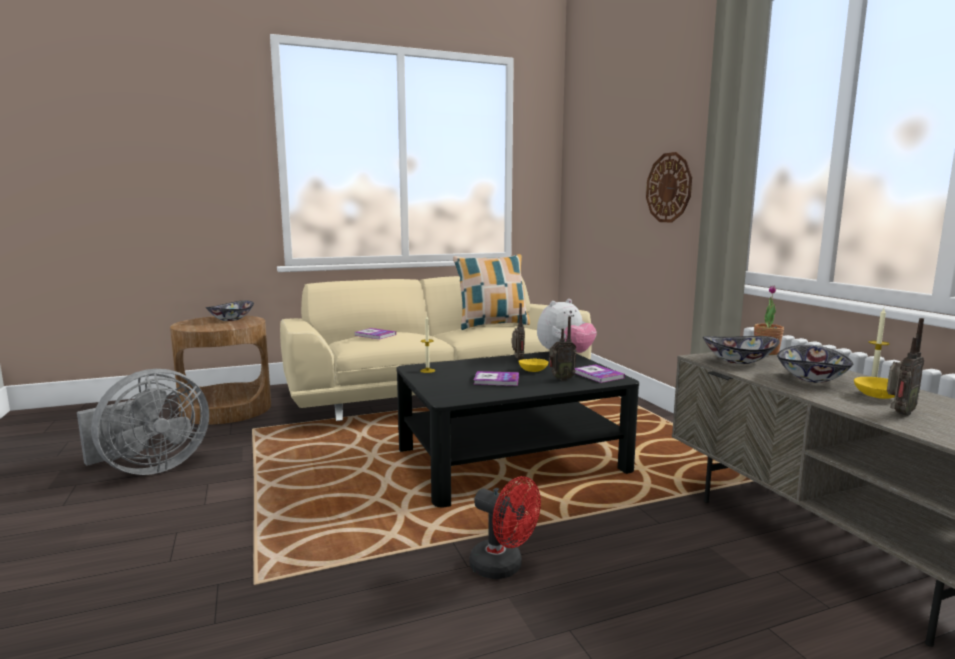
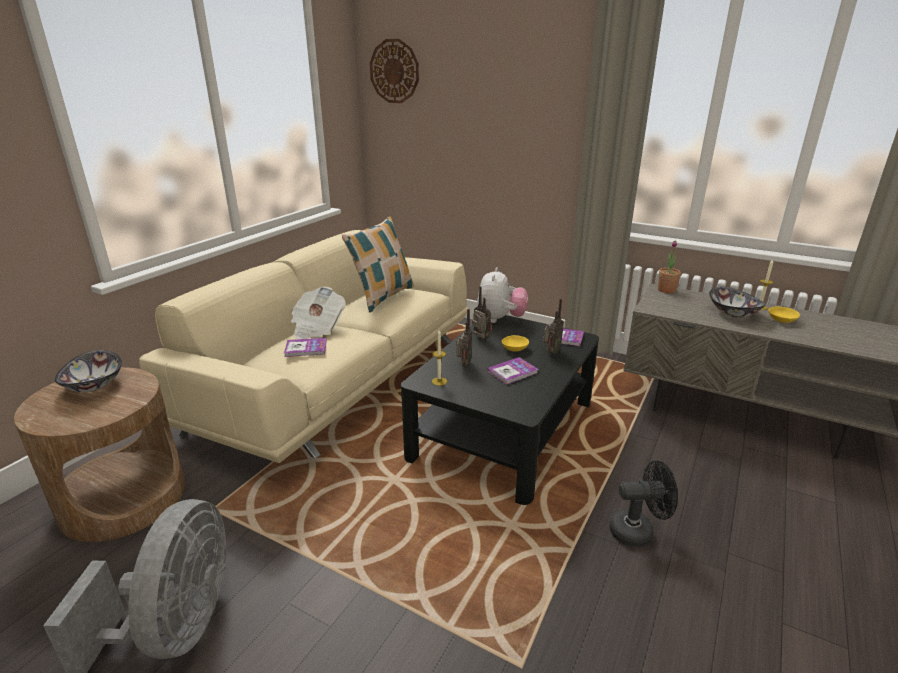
camera: 40 degrees left, 15 degrees up
red fan [470,476,541,579] -> black fan [610,461,678,547]
wall clock [646,152,692,222] -> wall clock moved to [370,39,419,103]
bowl [703,336,780,364] -> none
radio [887,318,924,416] -> radio moved to [457,309,472,367]
none -> newspaper [291,287,346,339]

